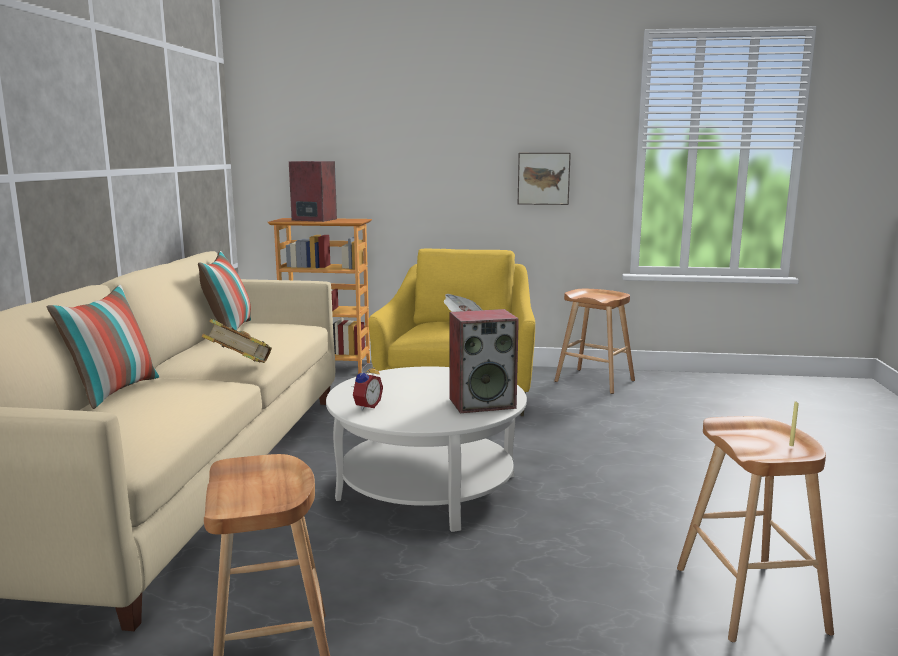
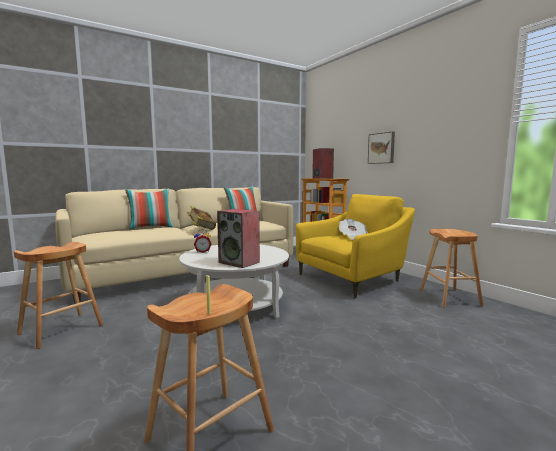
camera: 50 degrees right, 5 degrees down
picture [518,153,571,205] -> picture moved to [368,132,395,164]

